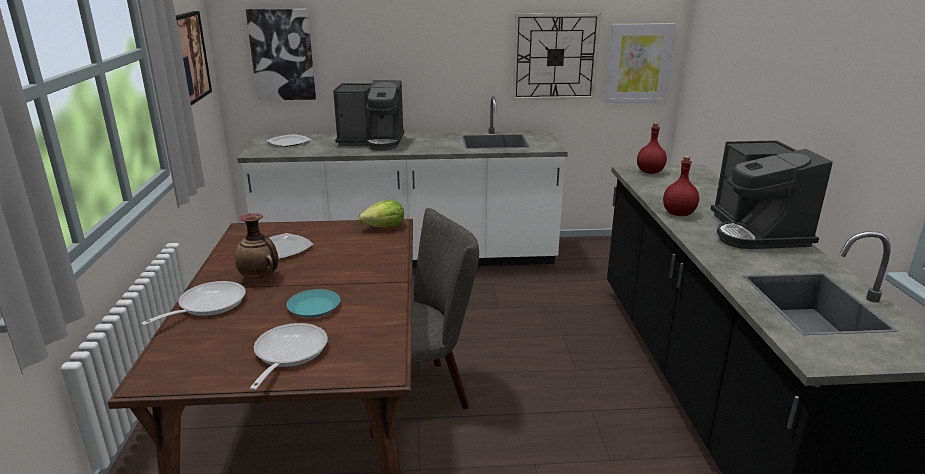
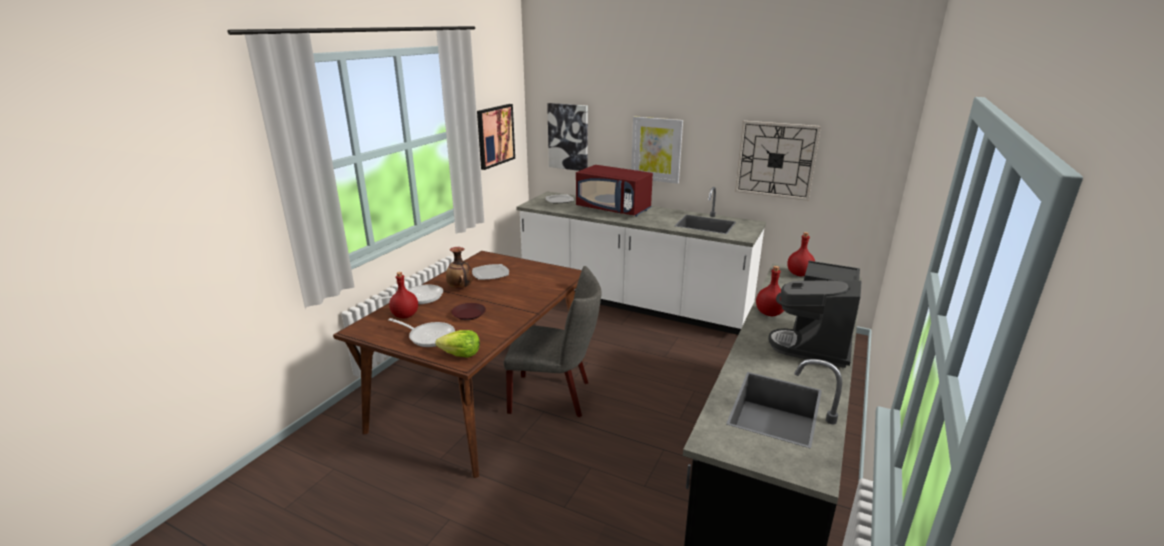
camera: 30 degrees right, 0 degrees up
frying pan [250,323,328,390] -> frying pan turned 75 degrees clockwise [388,318,455,347]
turquoise plate [287,289,340,318] -> brown plate [451,303,486,320]
coffee machine [333,80,404,151] -> red microwave [576,165,653,217]
lettuce [359,200,404,228] -> lettuce moved to [435,330,480,358]
picture [605,23,676,103] -> picture moved to [631,116,683,184]
none -> red bottle [389,272,418,318]

